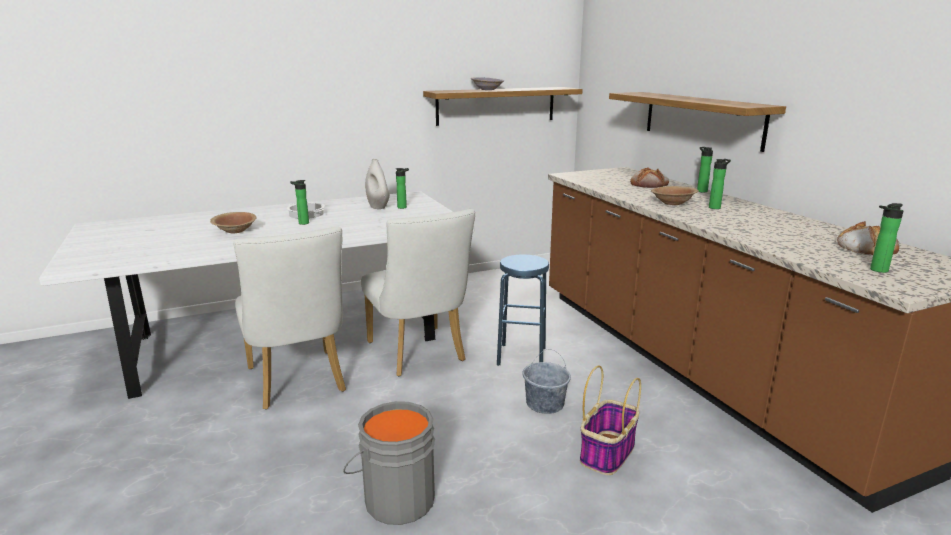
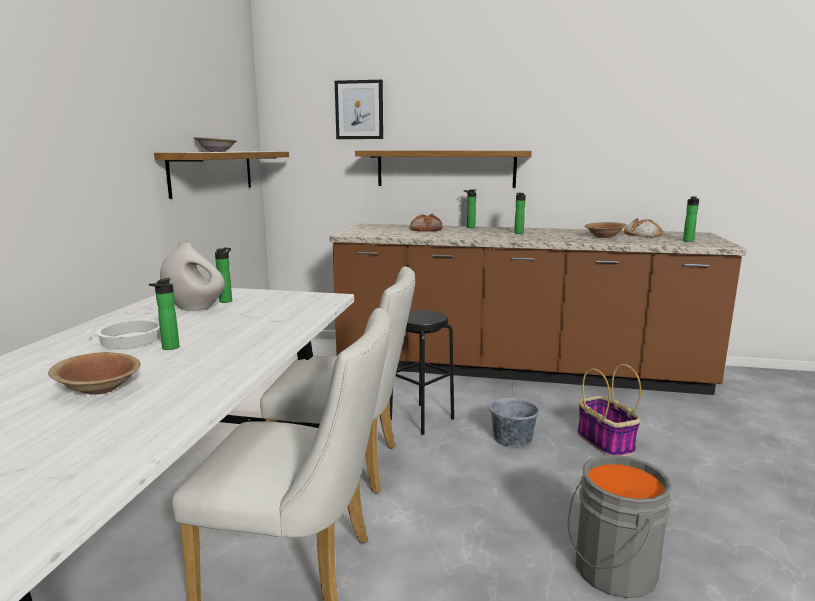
camera: 55 degrees left, 5 degrees down
blue stool [497,254,549,366] -> black stool [390,310,454,435]
brown bowl [651,186,699,205] -> brown bowl moved to [585,222,627,238]
none -> picture [335,80,383,139]

